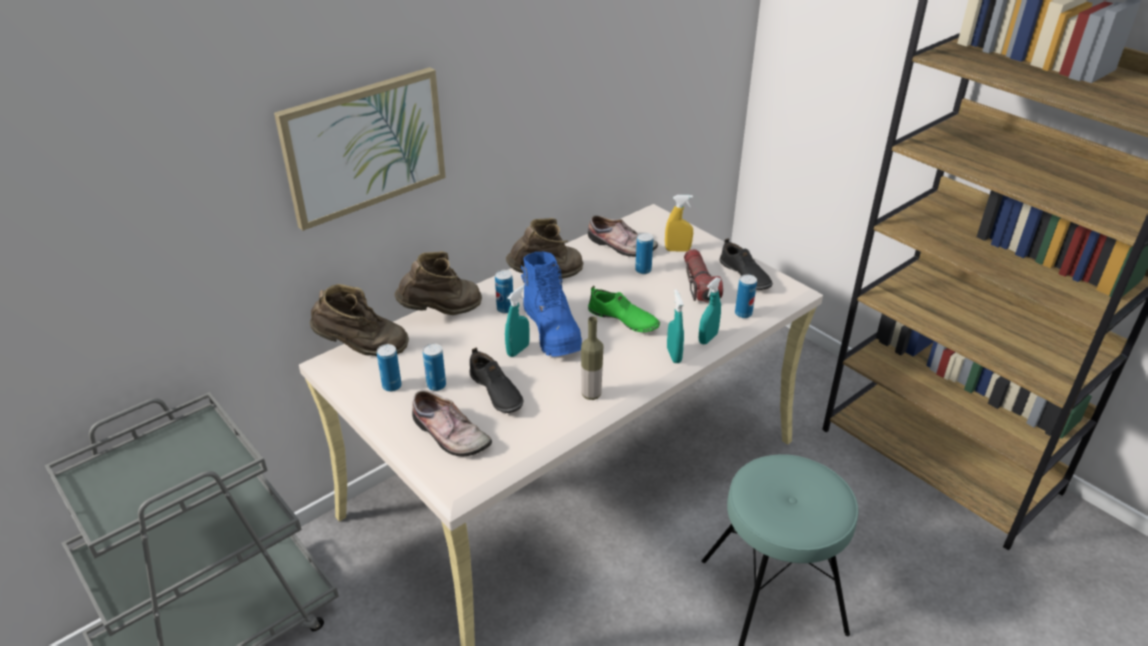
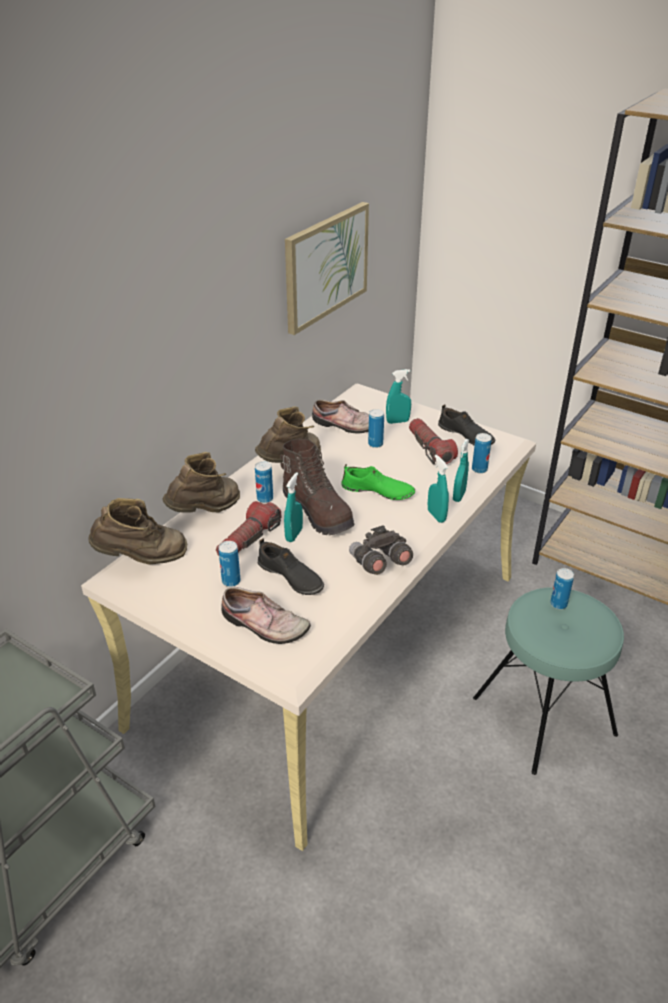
camera: 15 degrees left, 0 degrees up
picture [274,67,446,231] -> picture moved to [285,202,369,335]
can [377,344,402,392] -> can moved to [550,568,574,609]
blue boot [521,252,582,357] -> brown boot [280,439,354,535]
bottle [581,316,603,400] -> grey binoculars [349,525,413,575]
yellow spray bottle [665,195,693,252] -> turquoise spray bottle [386,369,411,424]
none -> flashlight [216,501,282,556]

